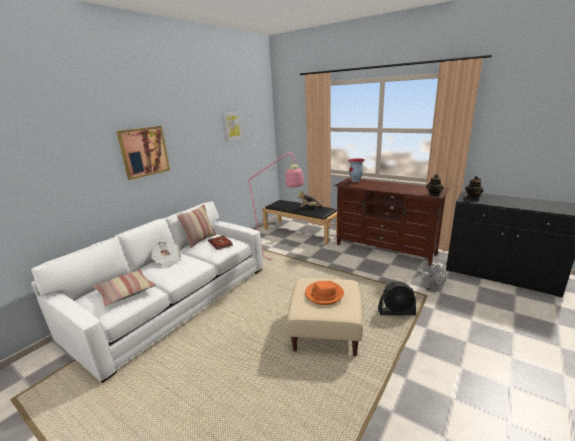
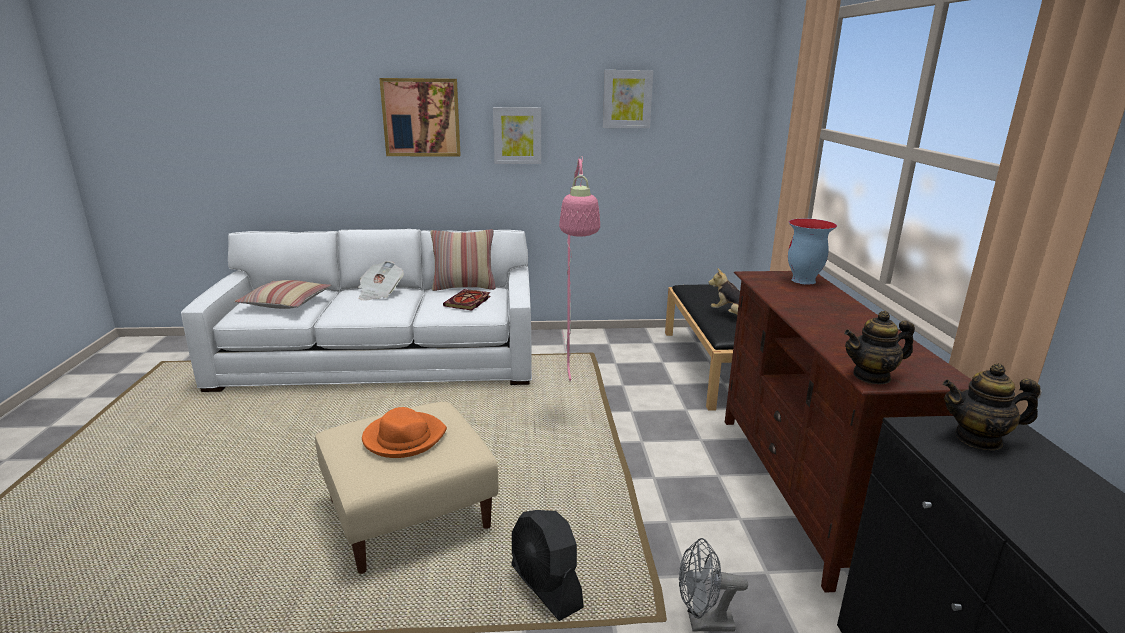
camera: 50 degrees right, 0 degrees up
none -> picture [493,107,541,164]

